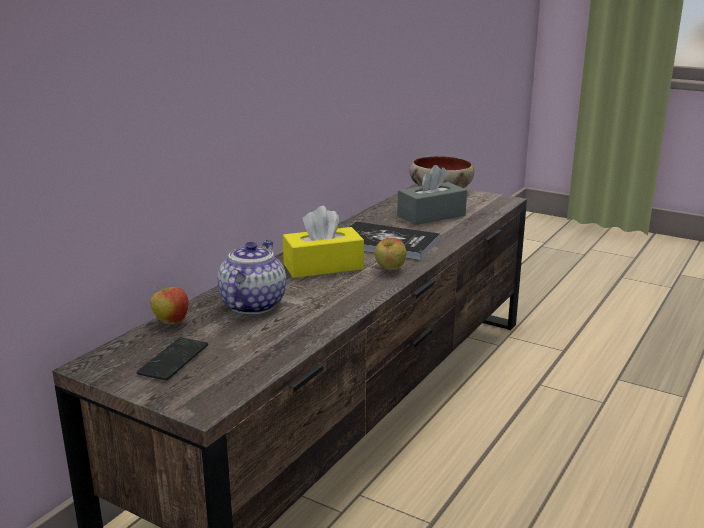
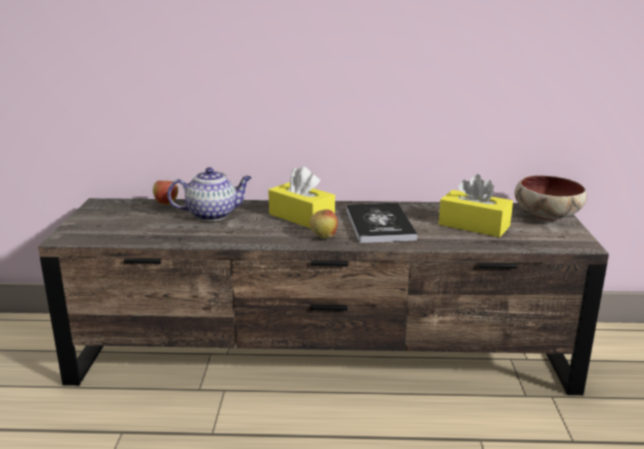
camera: 60 degrees right, 0 degrees up
phone [137,337,208,380] -> none
grey tissue box [397,165,467,225] -> yellow tissue box [439,174,513,237]

